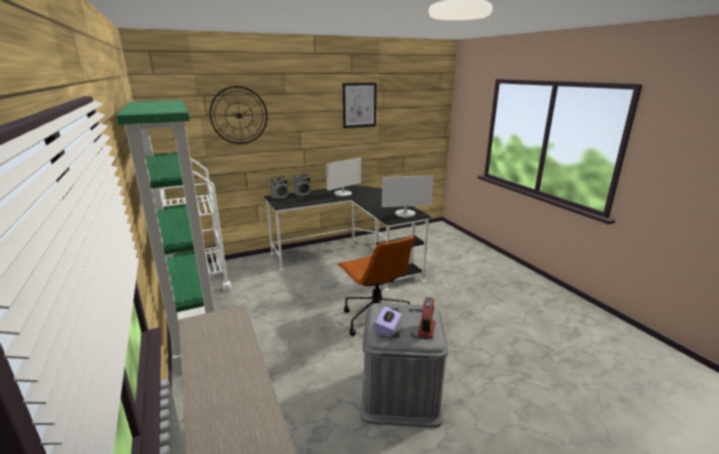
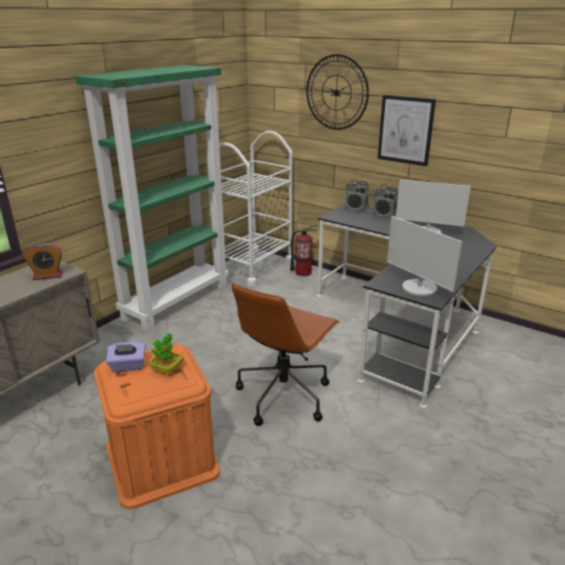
camera: 60 degrees right, 5 degrees up
picture [343,83,377,128] -> picture moved to [378,95,436,166]
grey storage box [360,303,448,428] -> orange storage box [94,344,220,509]
alarm clock [417,297,436,338] -> alarm clock moved to [23,243,63,280]
none -> potted plant [149,333,184,374]
none -> fire extinguisher [290,225,317,276]

